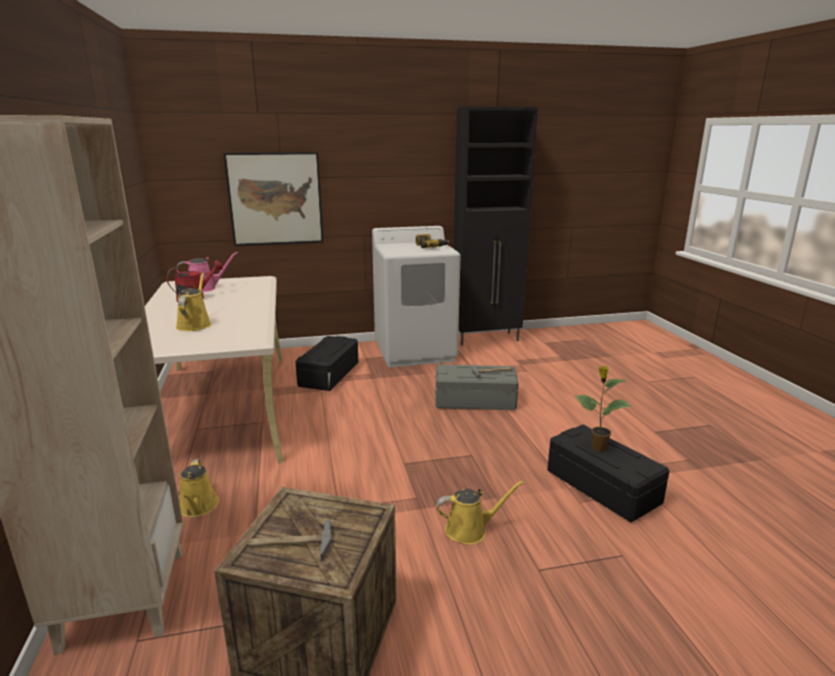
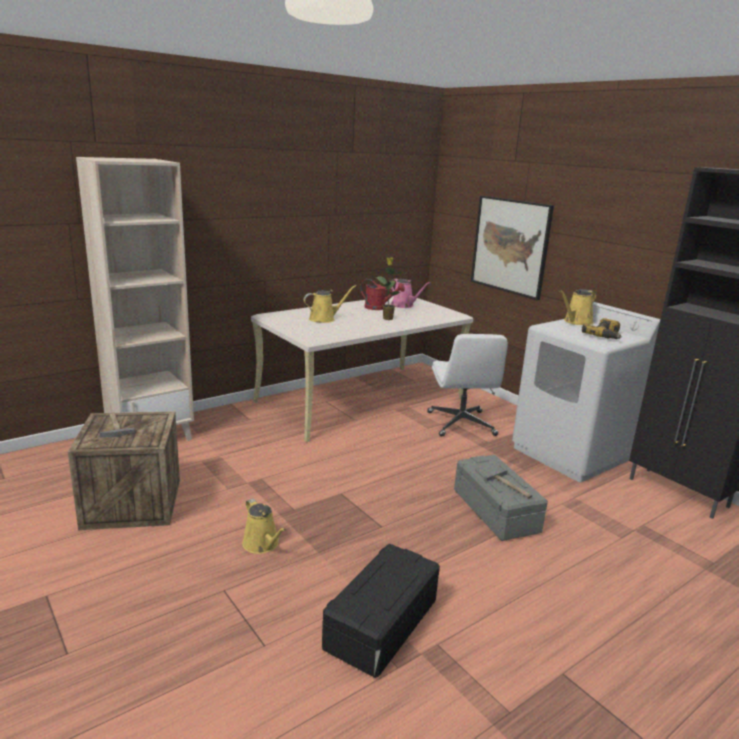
camera: 65 degrees right, 0 degrees up
yellow watering can [180,459,219,517] -> yellow watering can moved to [559,289,596,325]
black storage box [295,336,358,391] -> white office chair [427,334,508,437]
potted plant [575,366,632,452] -> potted plant moved to [376,257,406,320]

